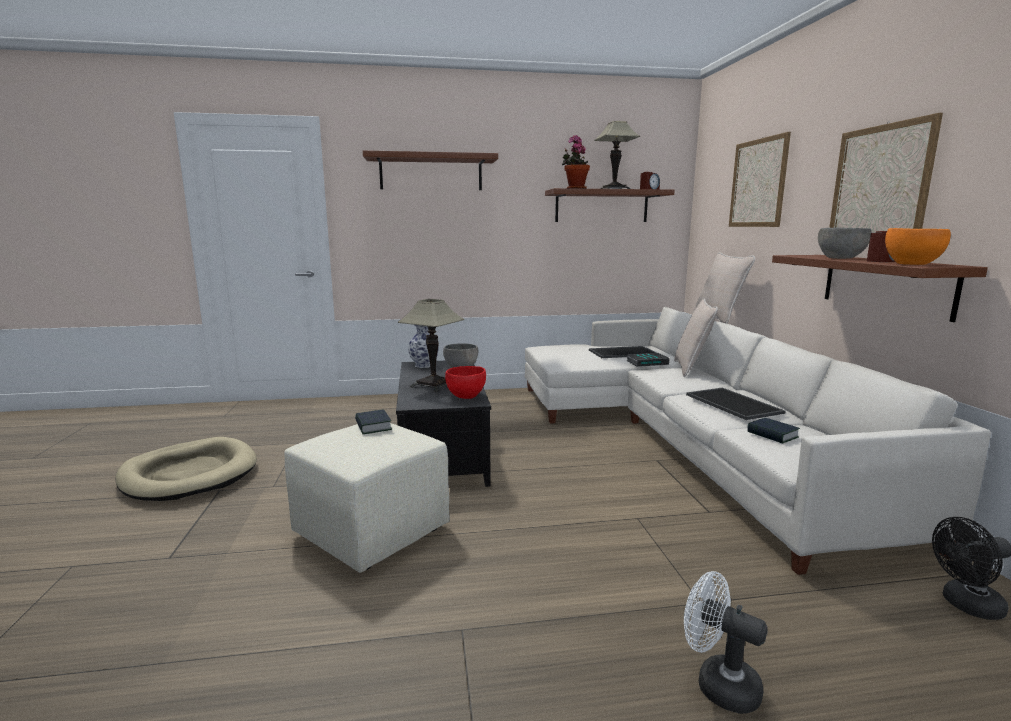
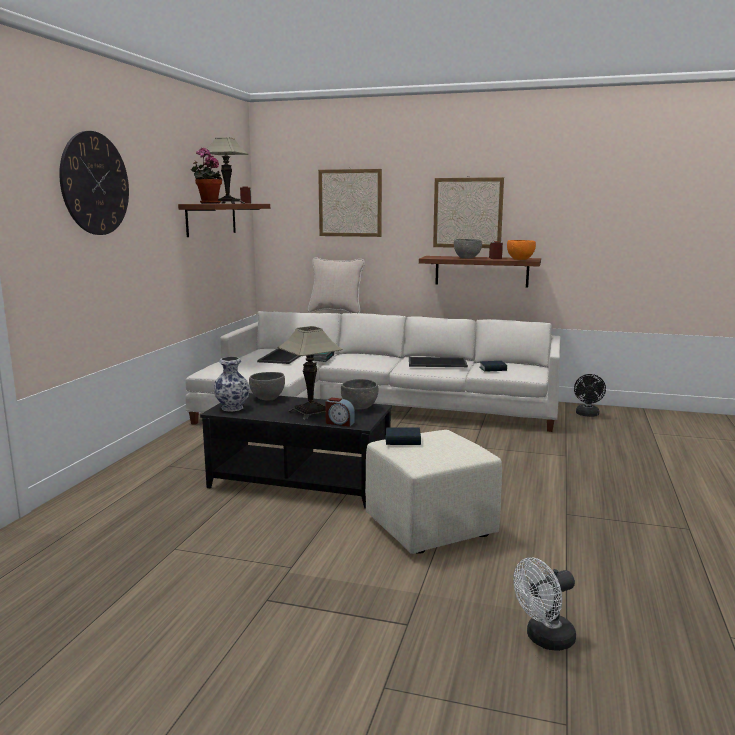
camera: 65 degrees left, 0 degrees up
beige dog bed [116,437,257,501] -> none
brown shelf [363,150,498,190] -> wall clock [59,131,129,235]
red bowl [445,366,486,399] -> grey bowl [341,379,378,410]
beige pillow [674,298,718,377] -> none
white fan [684,571,768,714] -> white fan moved to [513,558,576,651]
none -> alarm clock [325,397,355,427]

